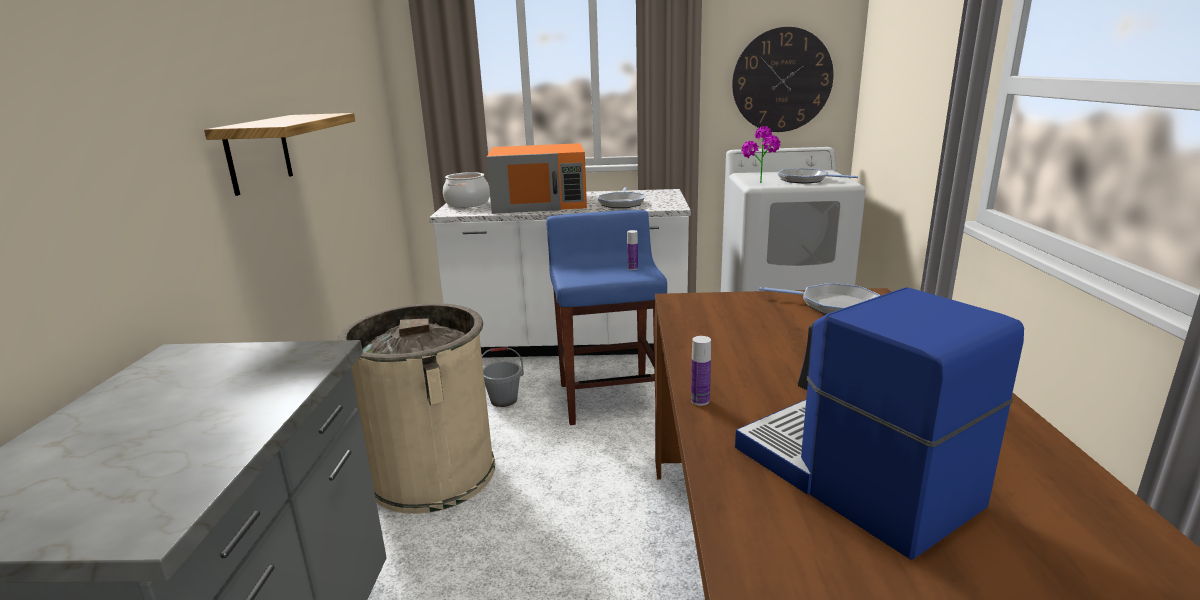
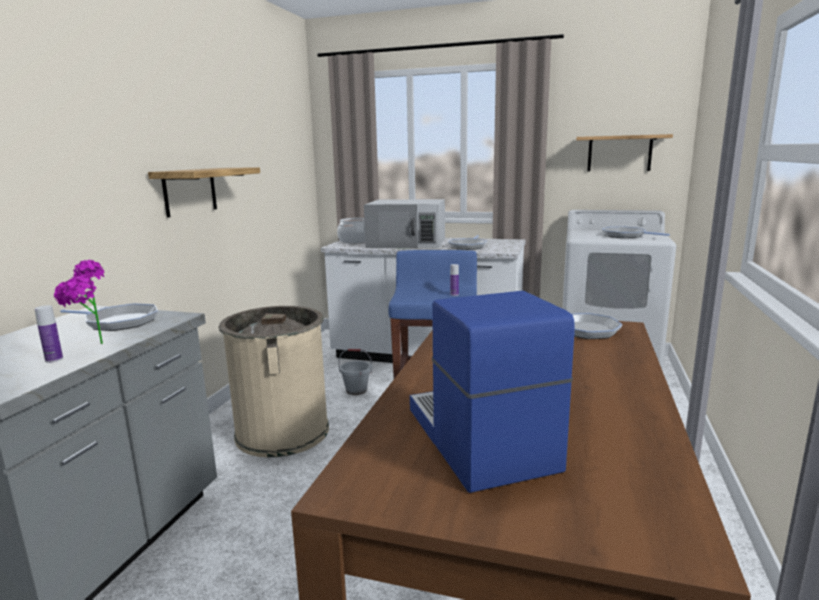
camera: 15 degrees right, 5 degrees down
orange microwave [487,143,587,214] -> white microwave [364,199,445,249]
bottle [691,336,711,406] -> bottle moved to [34,305,63,363]
wall clock [732,27,833,132] -> shelf [576,134,673,172]
potted plant [741,126,781,183] -> potted plant moved to [54,260,104,344]
none -> frying pan [60,303,158,331]

